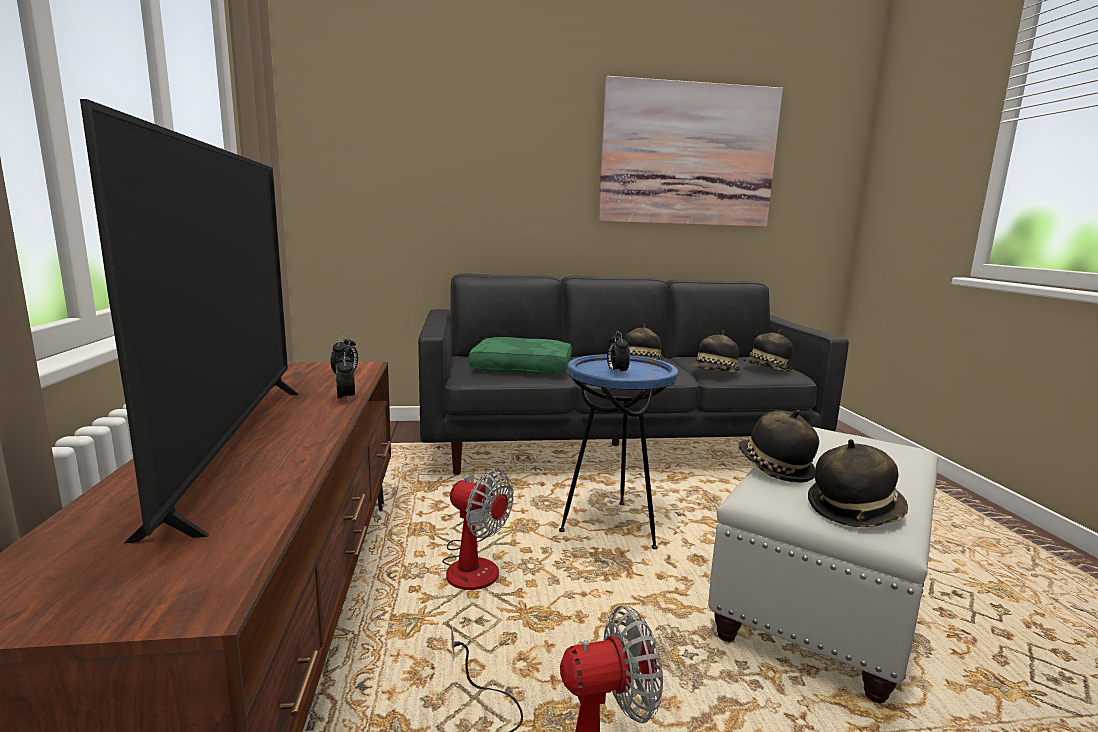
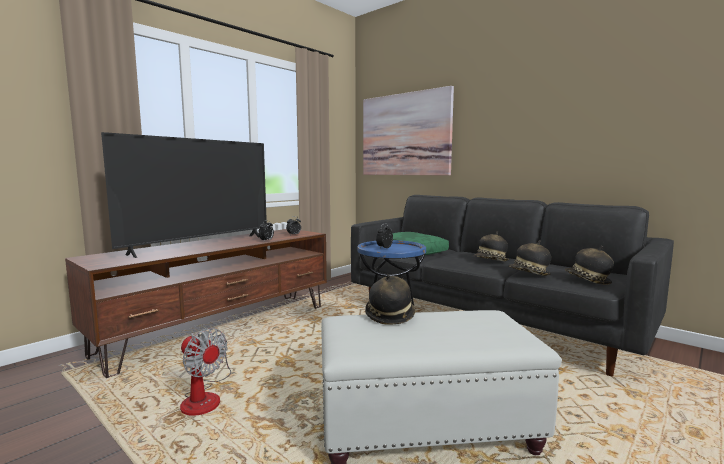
camera: 50 degrees right, 5 degrees down
fan [442,470,514,590] -> none
picture [598,76,783,227] -> picture moved to [363,86,454,176]
hat [808,439,908,527] -> none

